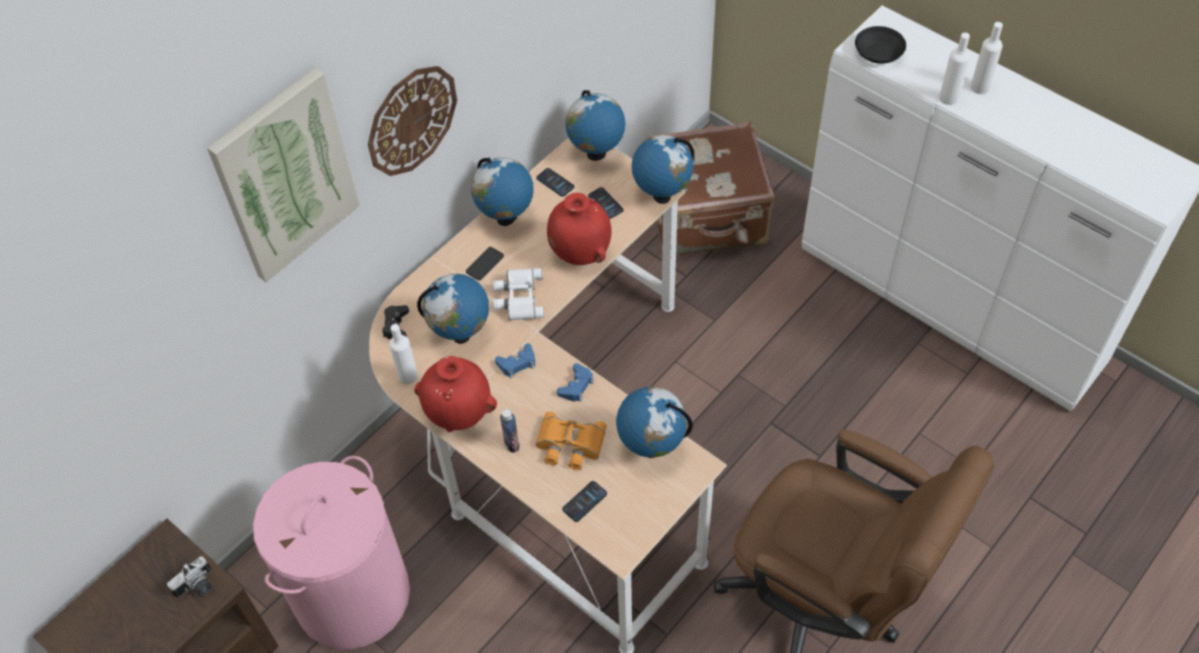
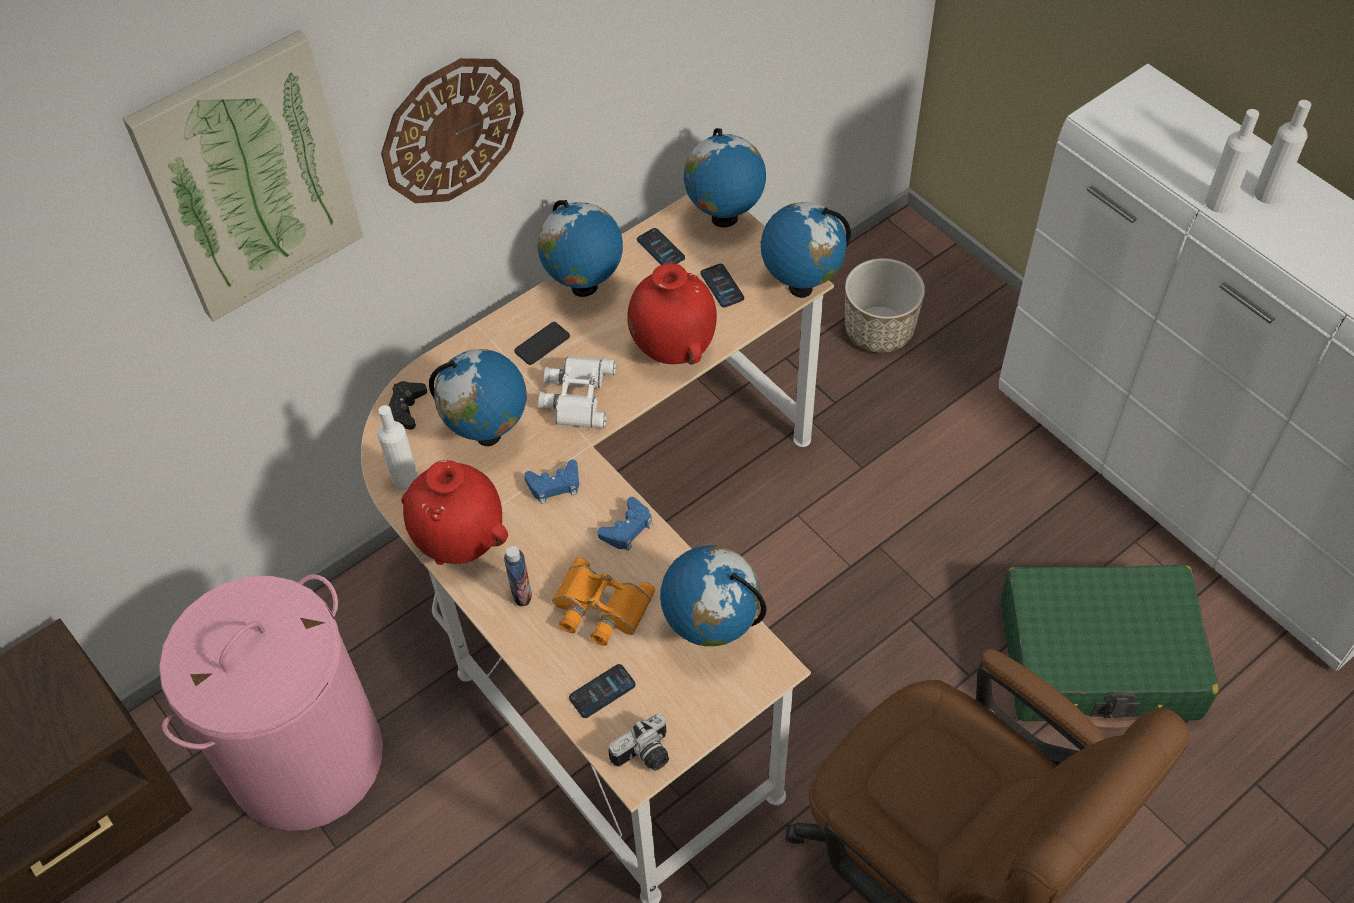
camera: 10 degrees right, 0 degrees up
camera [167,556,212,597] -> camera moved to [608,713,669,771]
brown suitcase [646,122,775,256] -> planter [845,258,925,353]
black bowl [855,26,906,64] -> none
none -> green suitcase [1001,565,1219,731]

